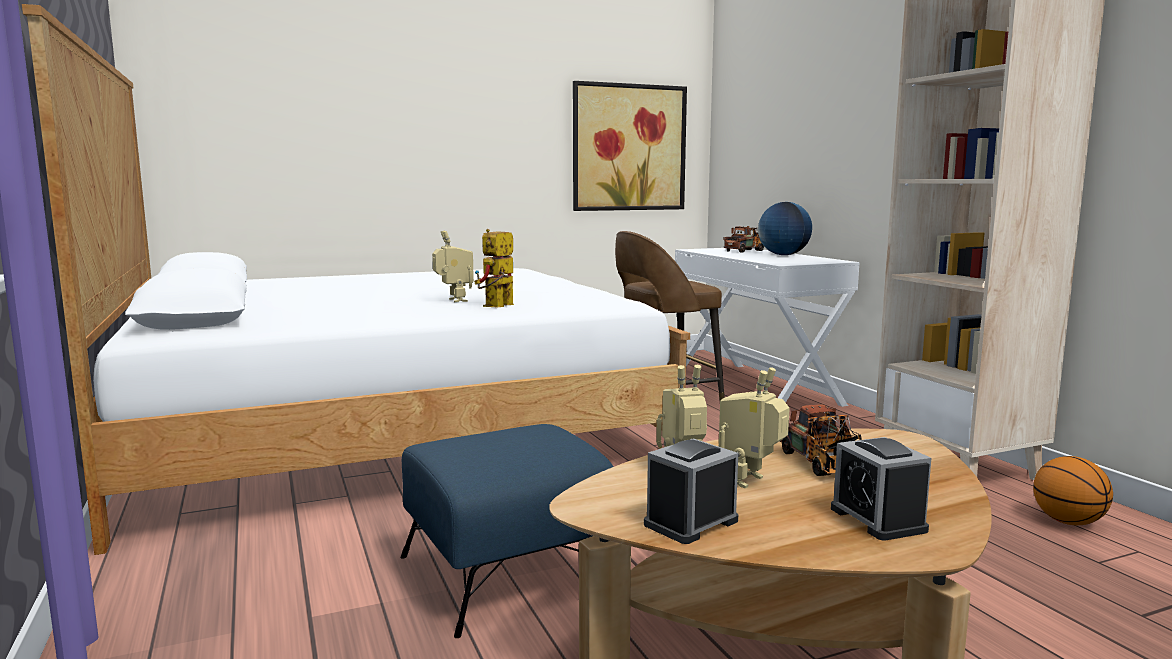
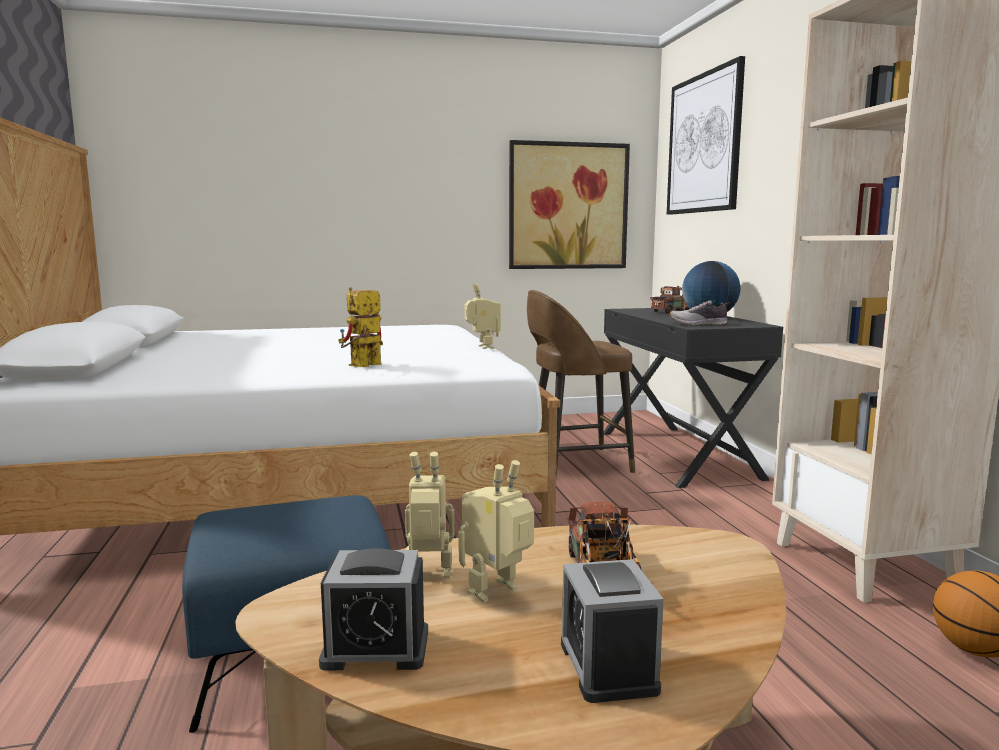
camera: 10 degrees right, 0 degrees up
toy robot [432,230,474,302] -> toy robot moved to [465,284,501,349]
alarm clock [644,438,738,544] -> alarm clock turned 150 degrees counterclockwise [319,548,428,670]
white desk [675,248,860,407] -> black desk [604,308,783,488]
none -> picture [667,56,745,215]
none -> shoe [670,300,730,325]

